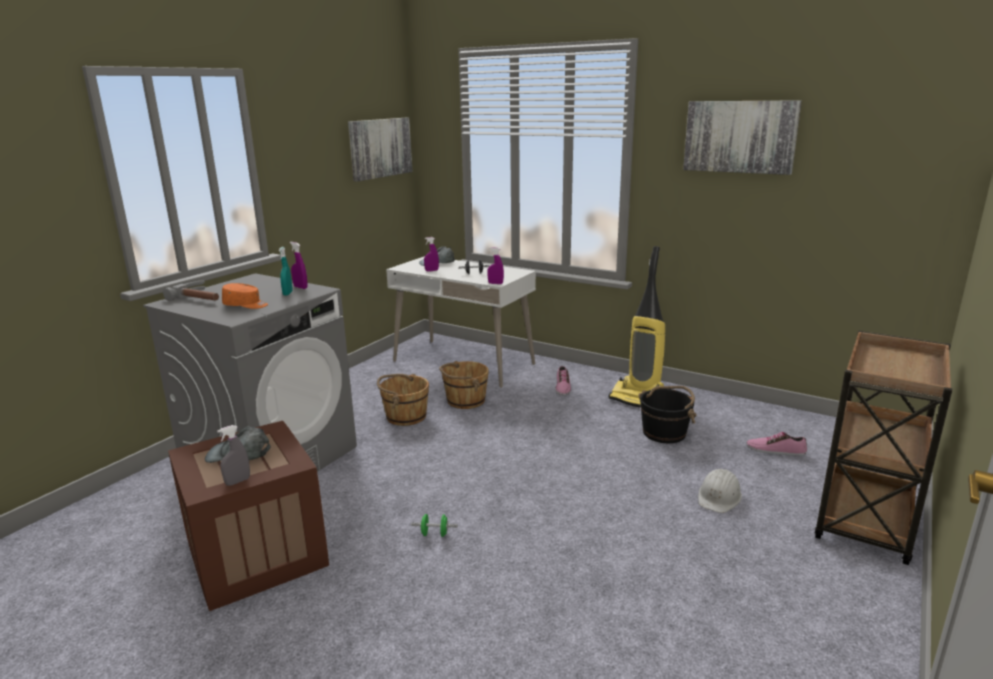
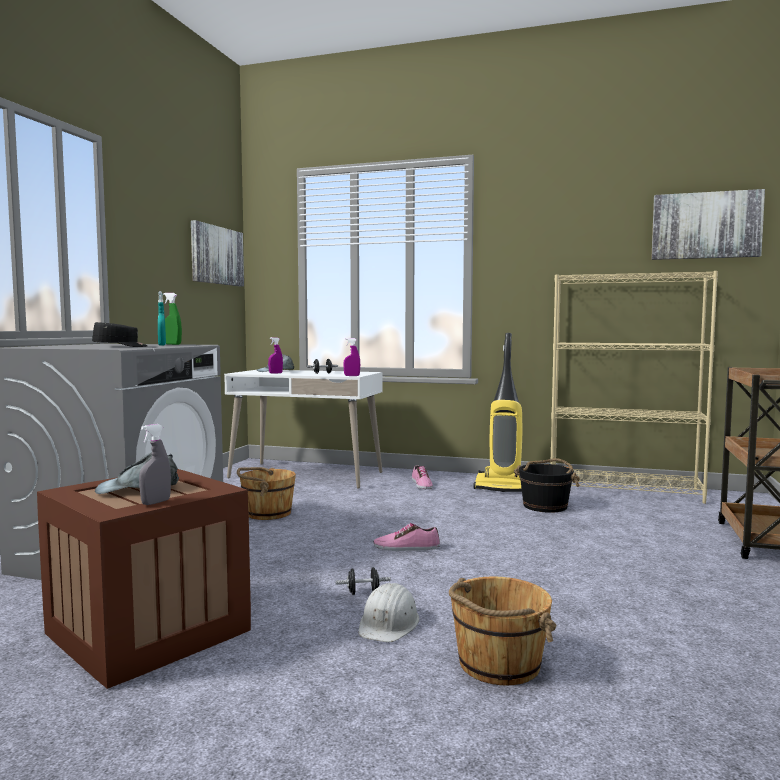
camera: 15 degrees left, 15 degrees down
hammer [163,281,219,301] -> none
orange cap [222,283,268,309] -> black cap [92,322,148,347]
purple spray bottle [290,242,308,289] -> green spray bottle [163,293,182,345]
green dumbbell [411,514,458,537] -> black dumbbell [336,567,391,595]
brown bucket [439,361,489,409] -> brown bucket moved to [449,576,557,686]
picture [683,100,802,175] -> picture moved to [651,189,765,260]
white hard hat [698,469,742,513] -> white hard hat moved to [359,583,419,642]
shoe [746,432,807,456] -> shoe moved to [374,523,440,551]
none -> beige bookcase [550,271,718,504]

